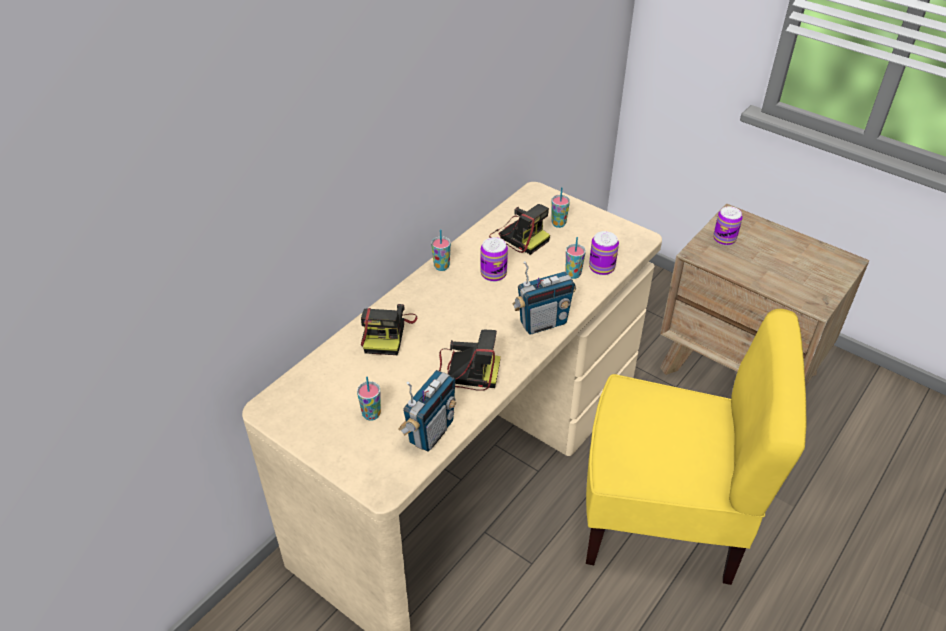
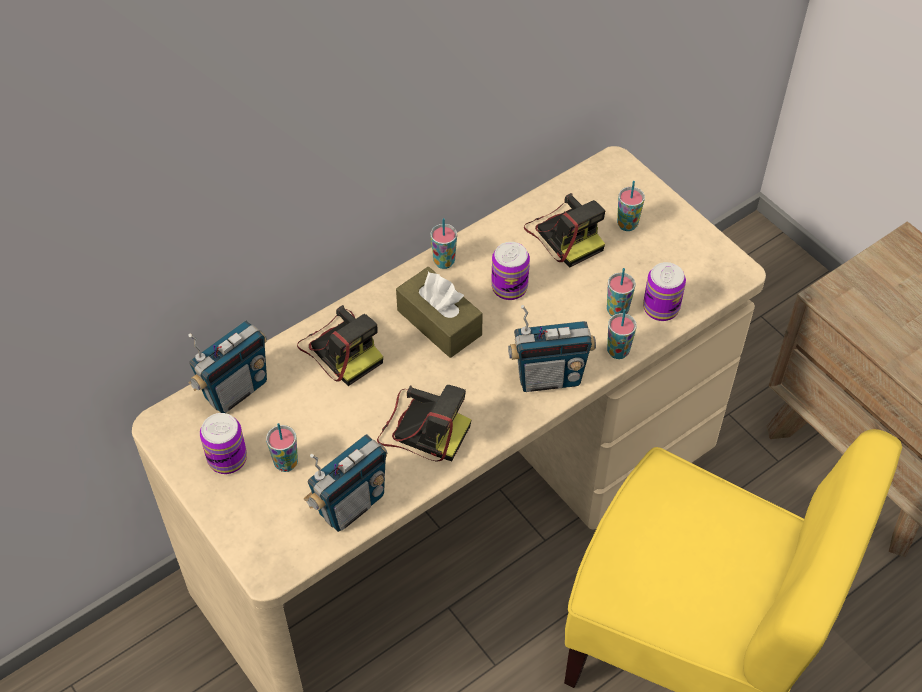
camera: 15 degrees right, 10 degrees up
camera [361,304,417,355] -> camera turned 60 degrees counterclockwise [297,305,383,386]
can [713,206,743,245] -> can moved to [200,413,247,474]
none -> radio [188,320,267,413]
none -> brown tissue box [396,267,483,358]
none -> cup [607,309,637,359]

